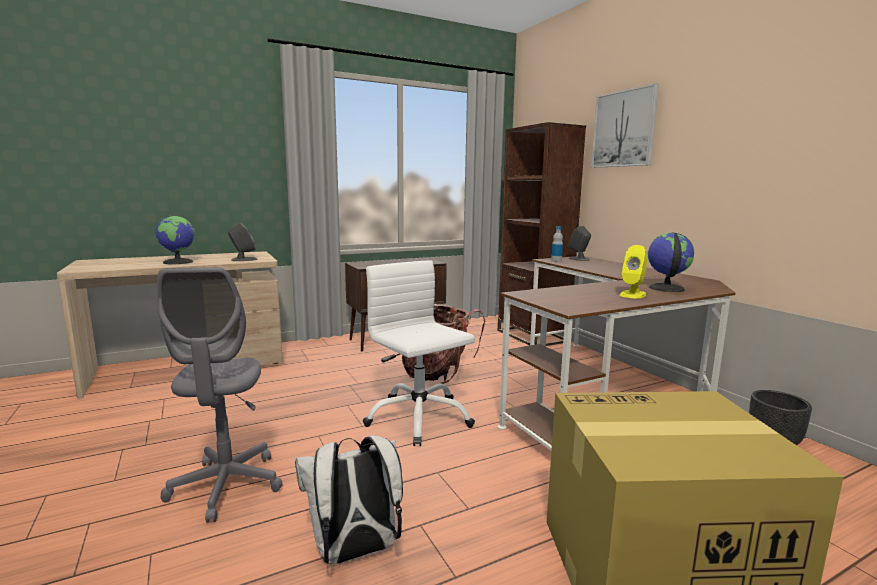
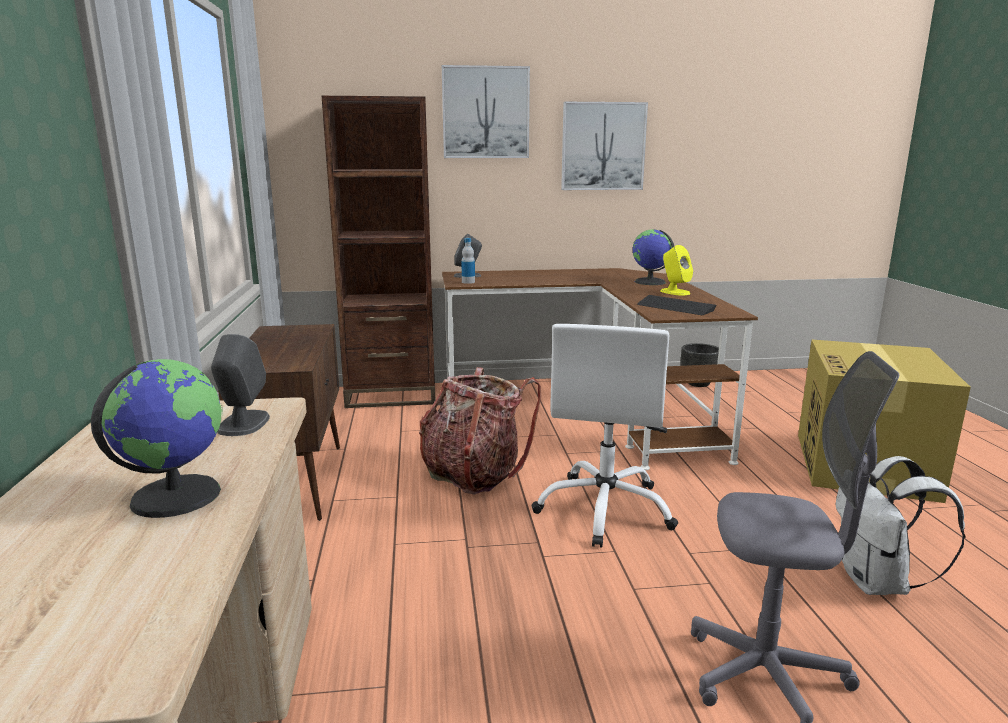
camera: 70 degrees left, 5 degrees up
white office chair [363,260,475,446] -> white office chair turned 60 degrees counterclockwise [531,324,678,548]
none -> picture [561,102,648,190]
none -> keyboard [637,295,717,315]

